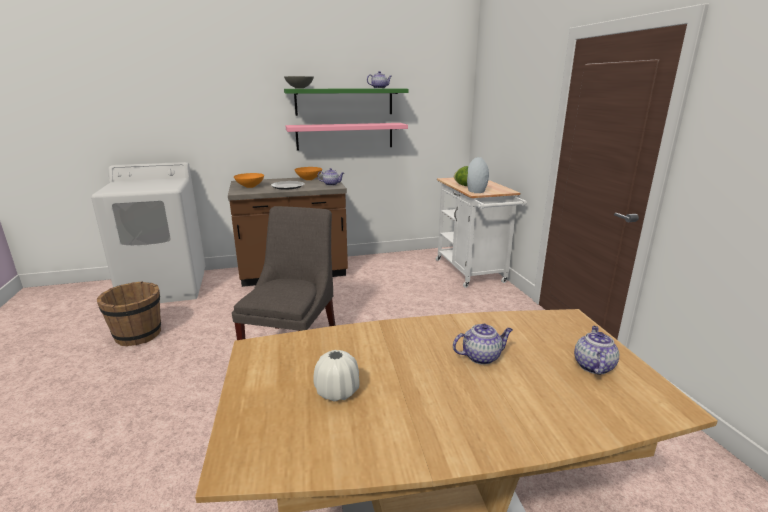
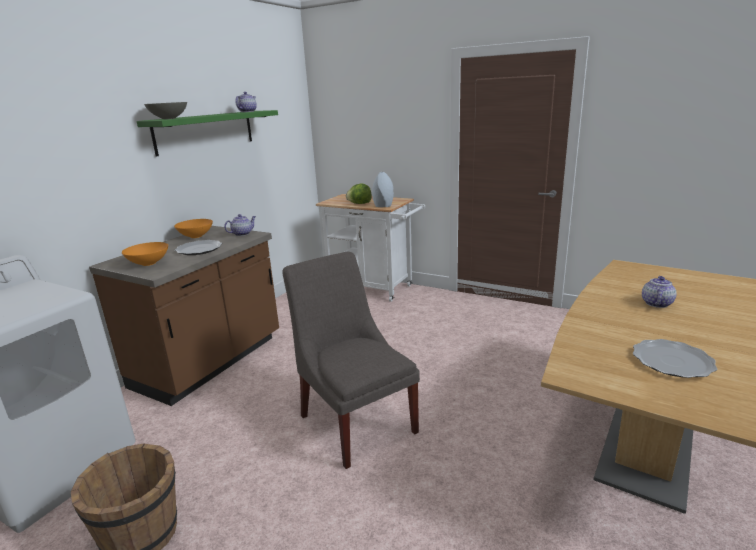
camera: 45 degrees left, 0 degrees up
pink shelf [286,123,408,151] -> none
white vase [313,350,360,402] -> plate [633,339,717,378]
teapot [574,326,619,375] -> none

